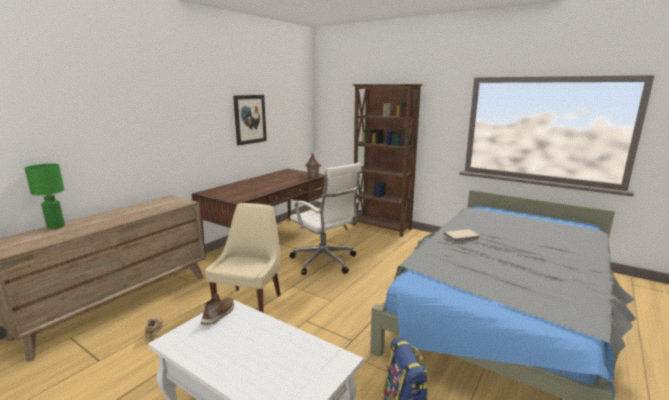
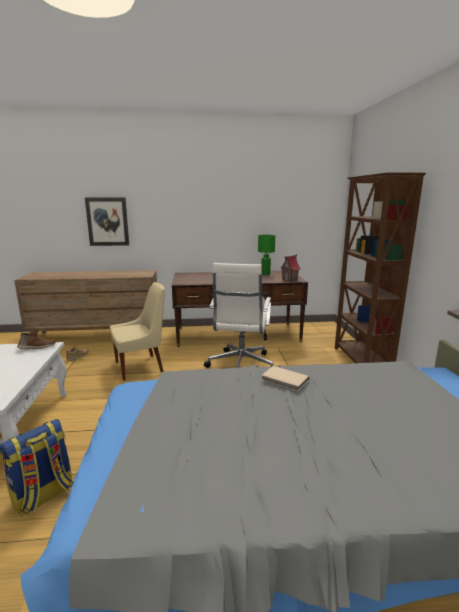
camera: 50 degrees right, 0 degrees up
green table lamp [24,164,65,229] -> green table lamp moved to [258,235,275,275]
picture [233,95,267,146] -> picture moved to [85,198,129,246]

